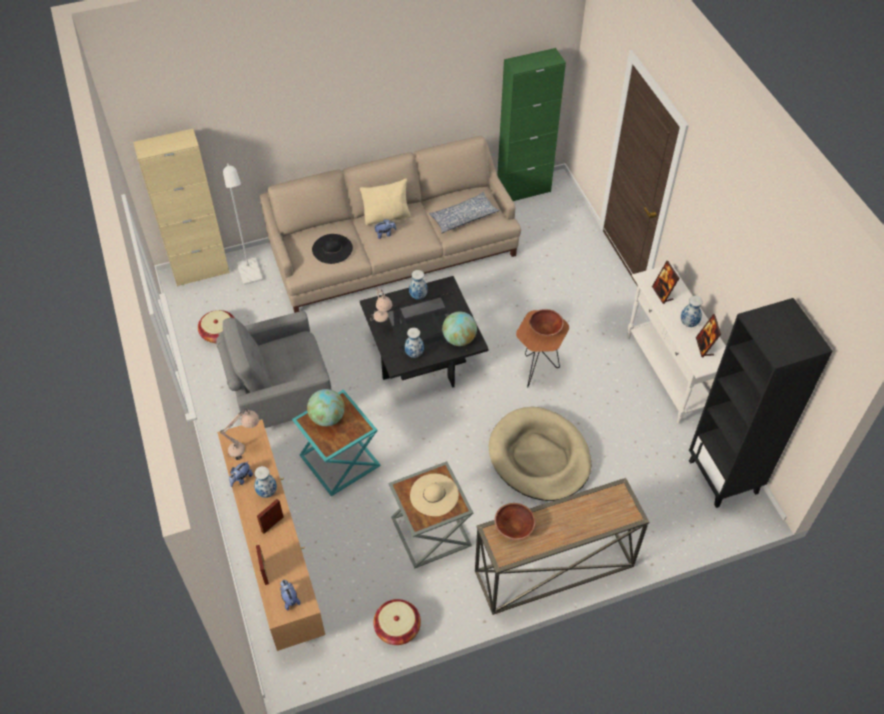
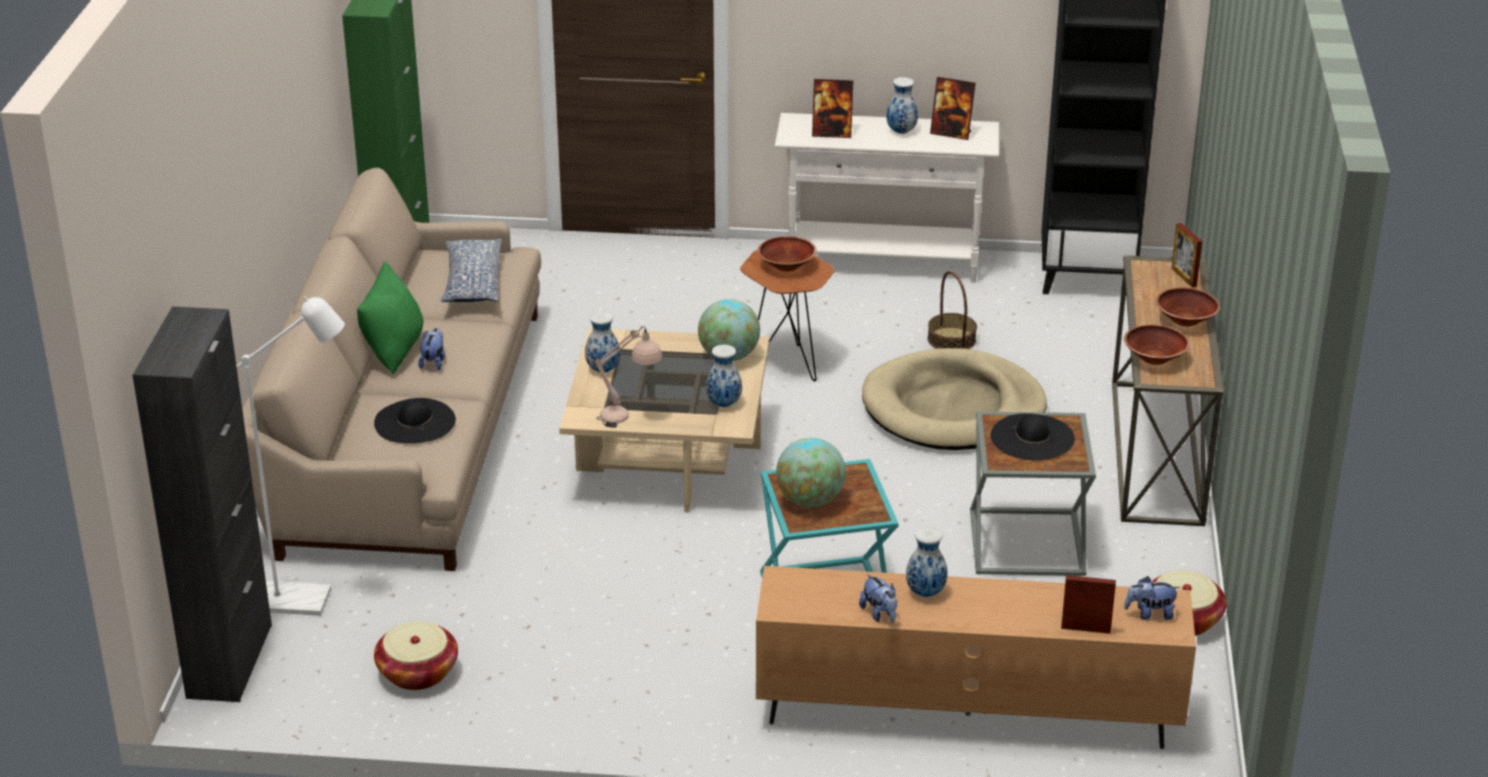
camera: 65 degrees left, 20 degrees down
beige cabinet [133,129,230,287] -> black cabinet [133,307,272,702]
grey armchair [216,311,332,428] -> none
beige table lamp [220,409,259,460] -> none
picture frame [257,499,284,534] -> picture frame moved to [1171,223,1202,287]
beige pillow [360,179,411,225] -> green pillow [357,261,424,374]
black coffee table [360,276,489,388] -> beige coffee table [559,328,769,512]
beige hat [410,474,459,516] -> black hat [991,413,1075,460]
none -> basket [928,271,977,349]
none -> brown bowl [1156,288,1220,326]

